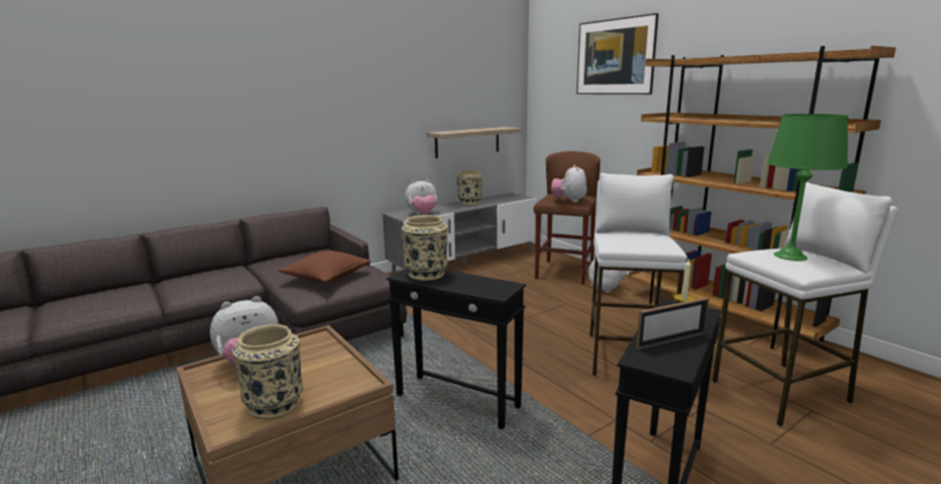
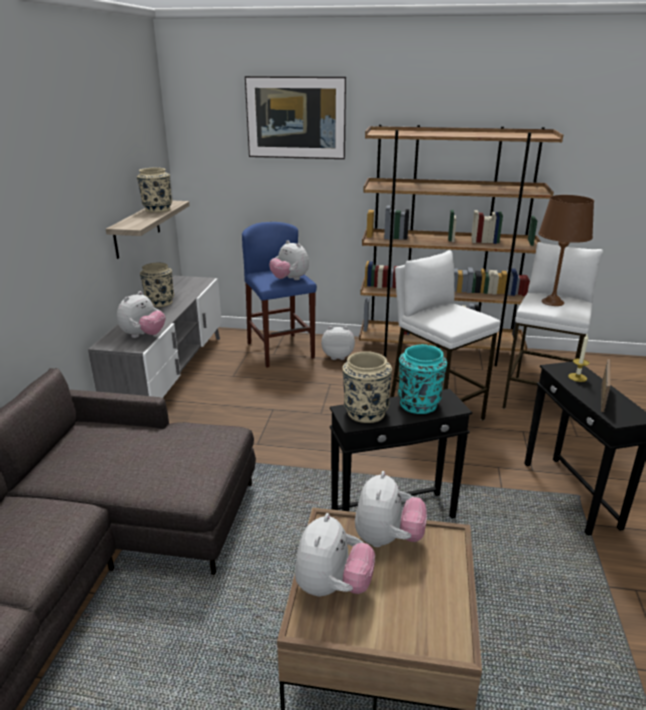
camera: 45 degrees left, 10 degrees up
beige vase [232,324,303,419] -> beige vase moved to [137,167,172,213]
brown pillow [277,251,371,282] -> none
brown stool [534,151,600,285] -> blue stool [242,222,317,367]
green table lamp [767,114,848,261] -> brown table lamp [538,195,594,306]
none -> plush toy [355,471,427,547]
none -> turquoise vase [398,344,447,414]

